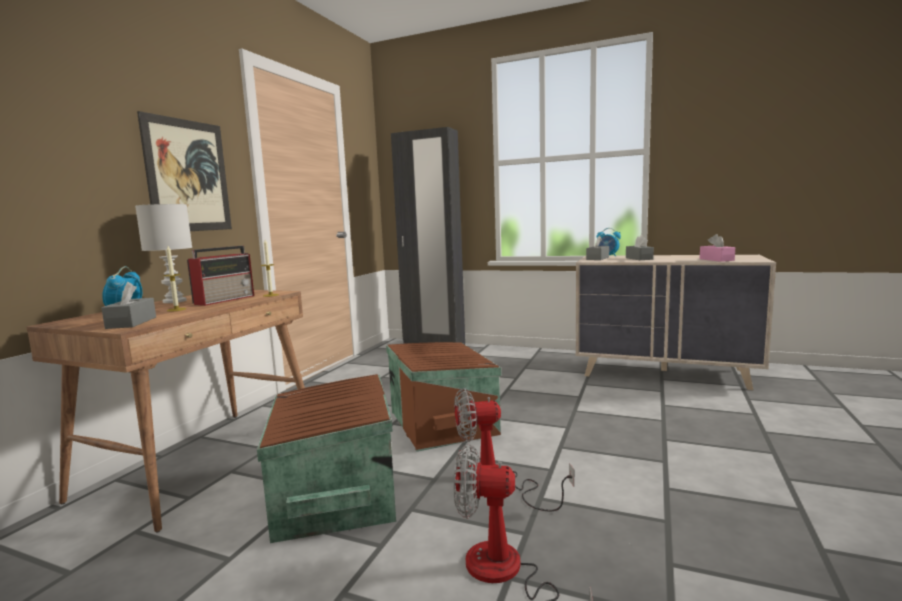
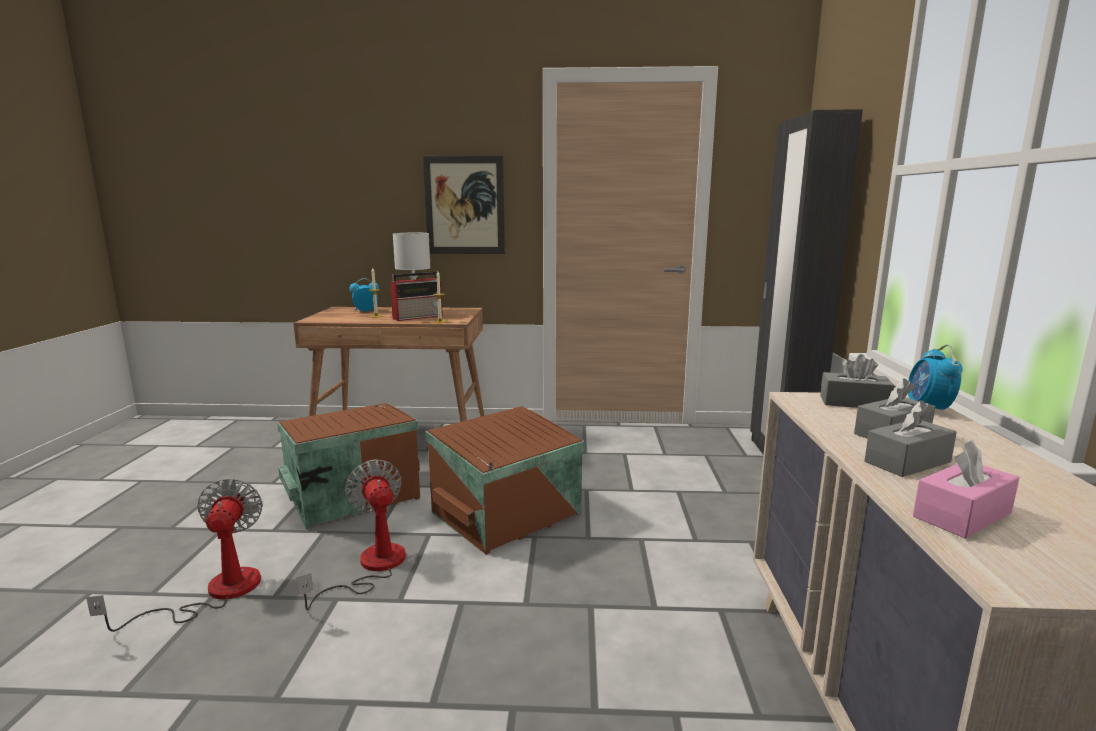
camera: 70 degrees right, 5 degrees up
grey tissue box [101,282,156,329] -> grey tissue box moved to [864,400,957,477]
radio [187,246,254,306] -> radio turned 45 degrees counterclockwise [390,272,443,321]

